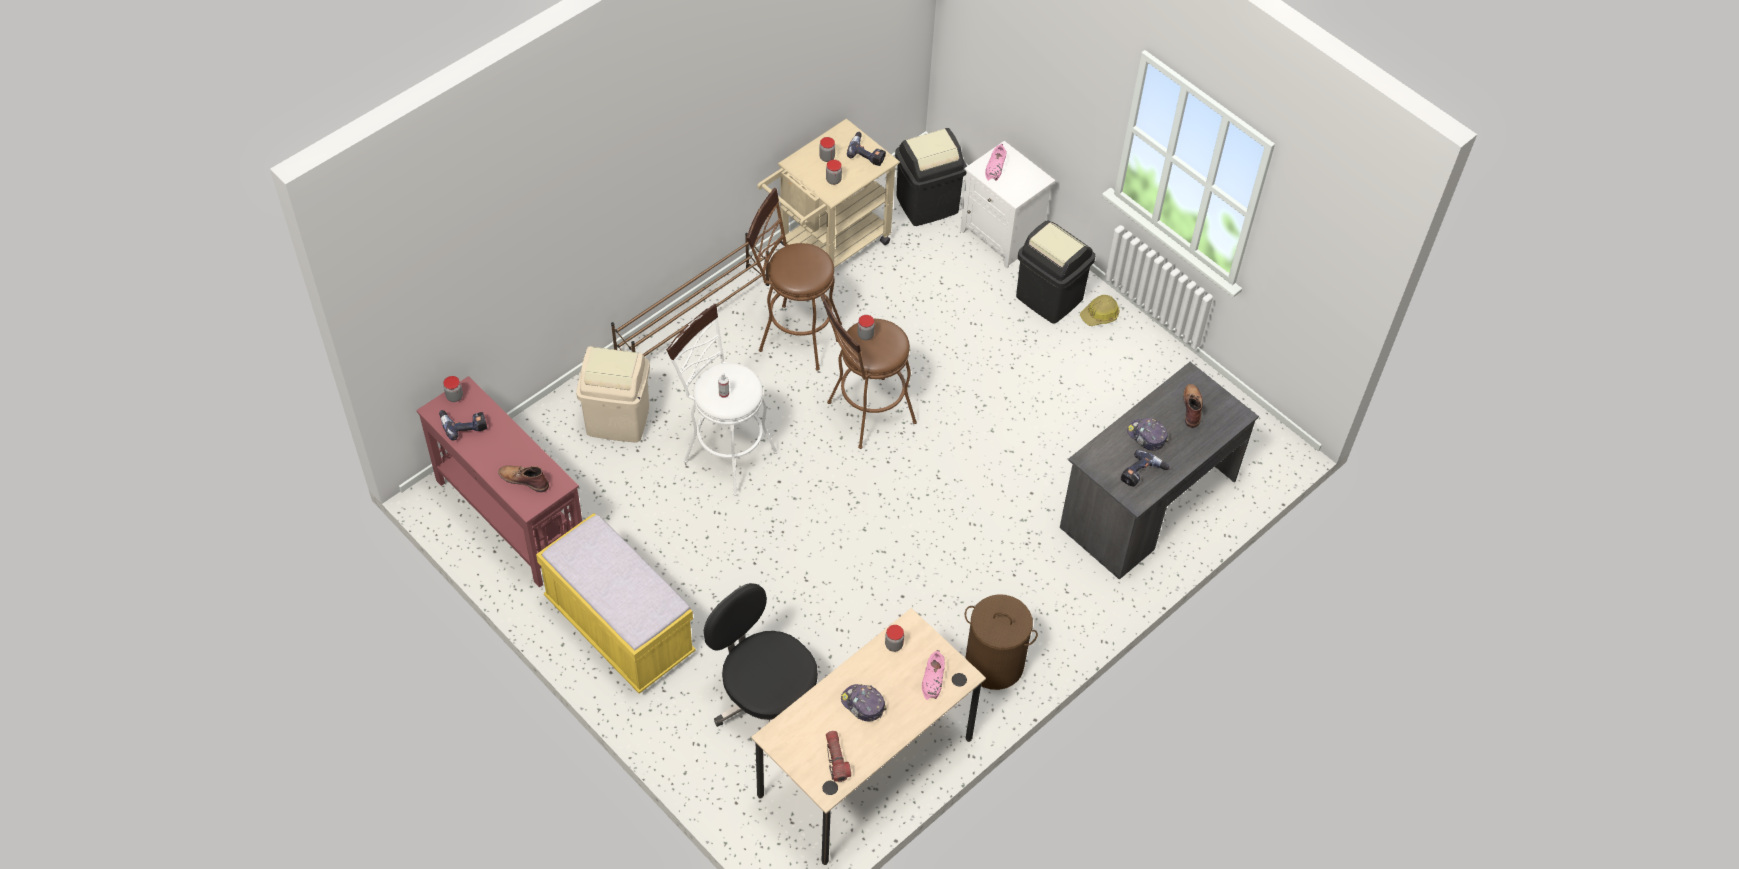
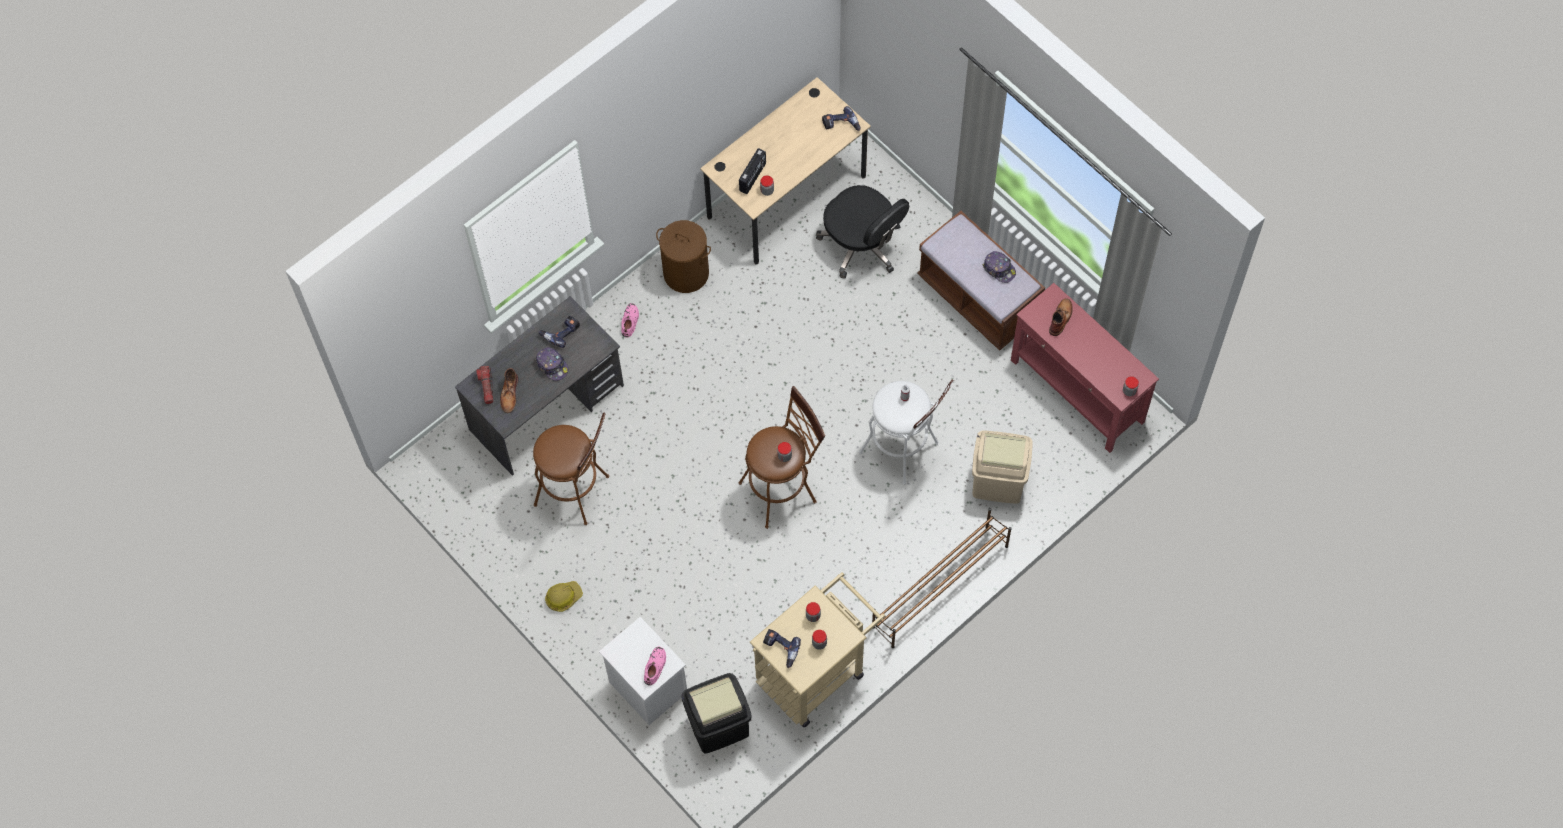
camera: 175 degrees left, 10 degrees up
power drill [439,410,487,441] -> power drill moved to [822,106,861,131]
brown boot [498,466,549,492] -> brown boot turned 90 degrees counterclockwise [1049,298,1073,336]
yellow bench [536,513,696,694] -> brown bench [917,211,1045,351]
brown stool [746,188,842,371] -> brown stool moved to [533,412,609,525]
flashlight [826,731,851,782] -> flashlight moved to [476,366,494,404]
cap [841,684,886,722] -> cap moved to [982,251,1016,283]
pink shoe [922,650,945,700] -> pink shoe moved to [621,303,639,338]
black trash can [1016,221,1095,324] -> none
none -> radio [739,148,766,194]

